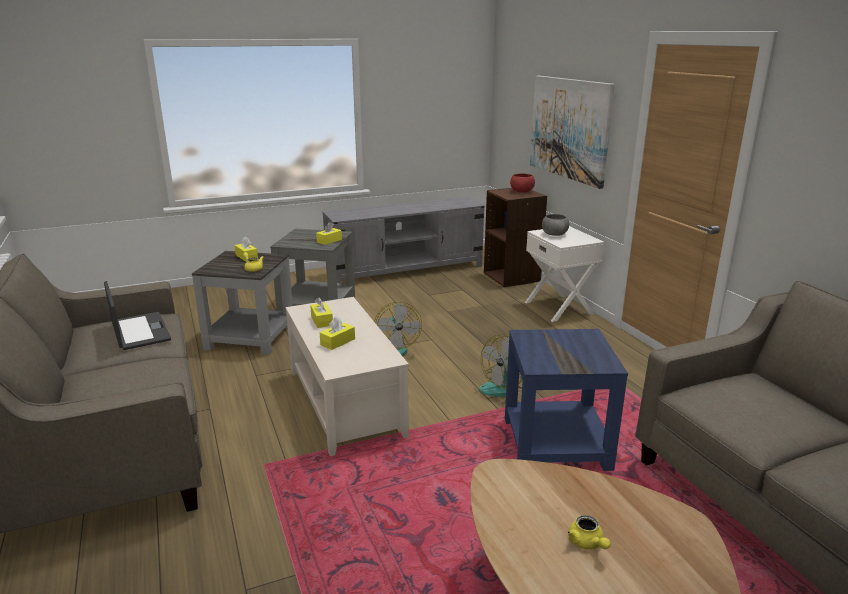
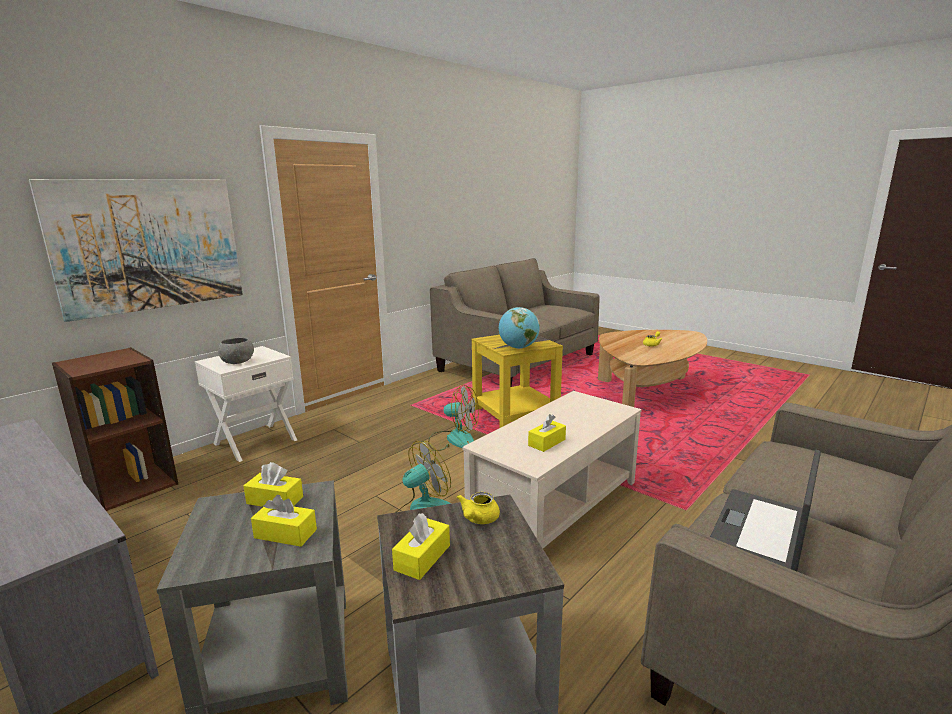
camera: 115 degrees left, 5 degrees down
yellow tissue box [320,317,355,350] -> yellow tissue box moved to [251,495,317,547]
blue side table [505,329,628,471] -> yellow side table [471,335,563,428]
red bowl [510,173,535,193] -> none
none -> globe [499,307,540,349]

